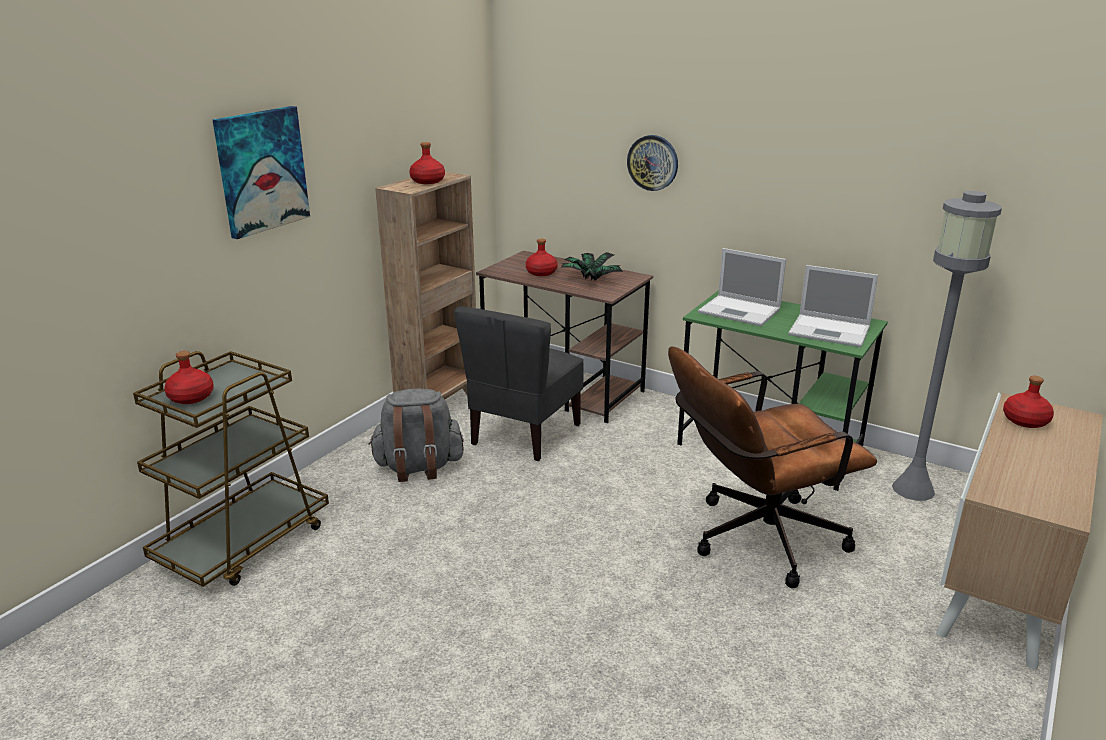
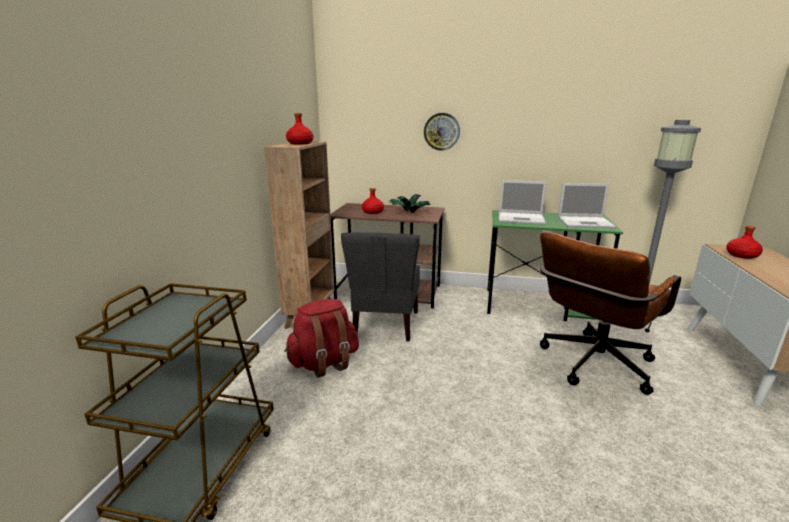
camera: 20 degrees left, 5 degrees down
red bottle [164,351,214,404] -> none
picture [213,106,310,239] -> none
grey backpack [369,389,464,482] -> red backpack [284,299,359,378]

